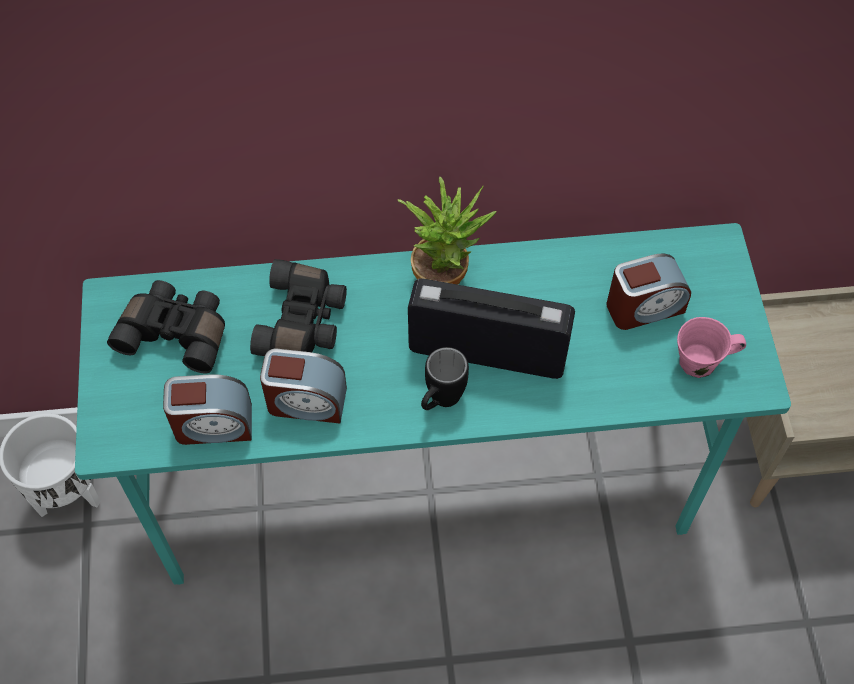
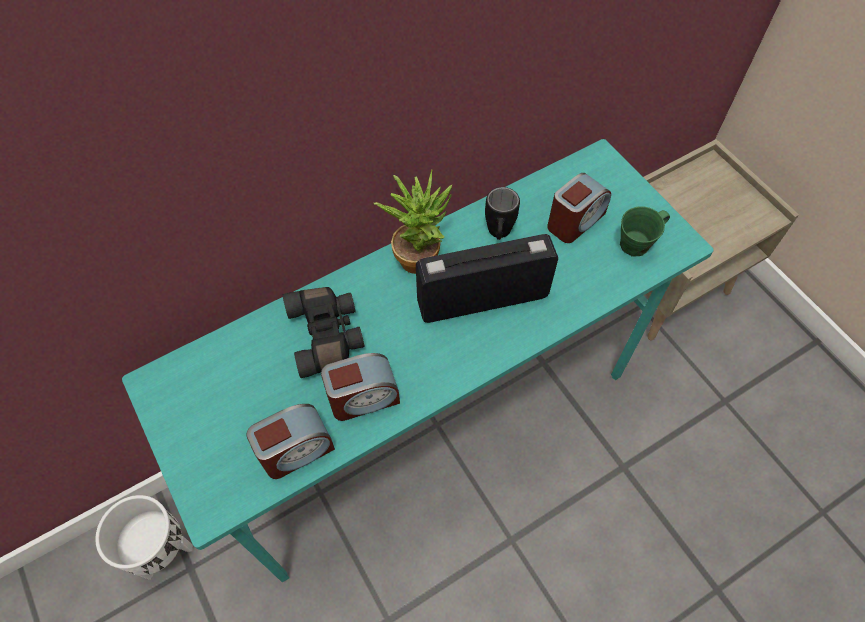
camera: 25 degrees left, 0 degrees up
black binoculars [107,280,225,374] -> none
black mug [421,347,469,410] -> black mug moved to [485,187,520,240]
pink mug [677,317,746,378] -> green mug [620,206,670,256]

